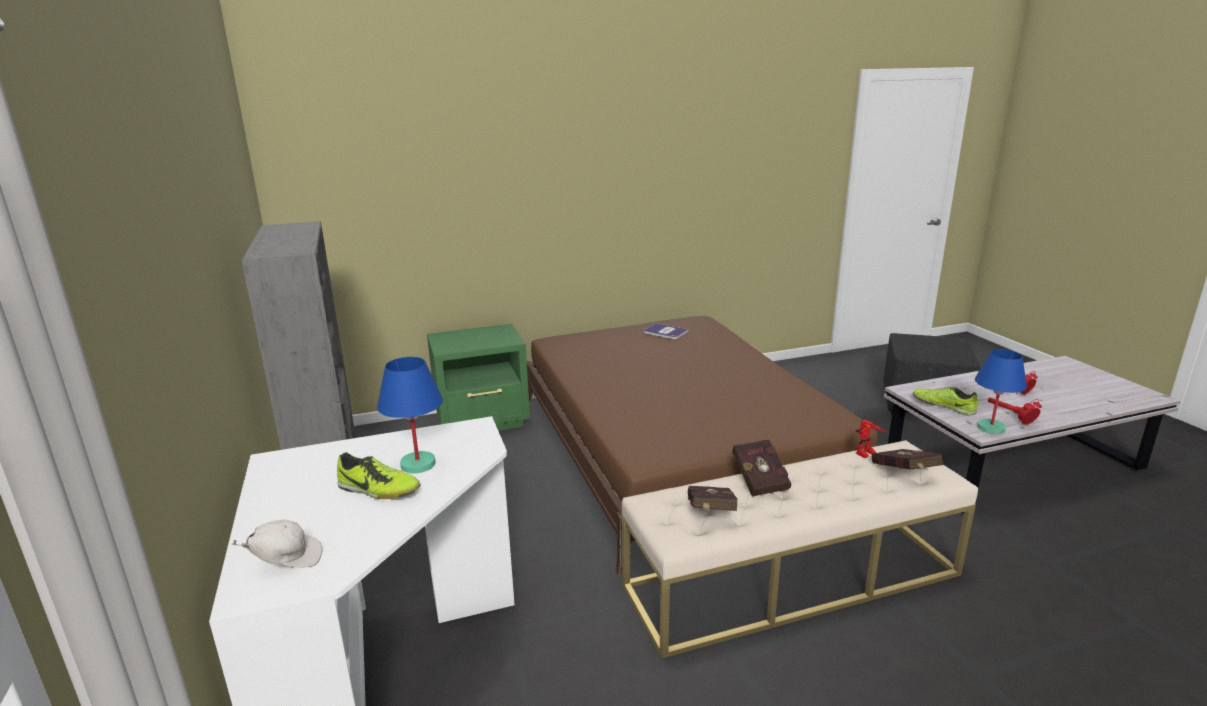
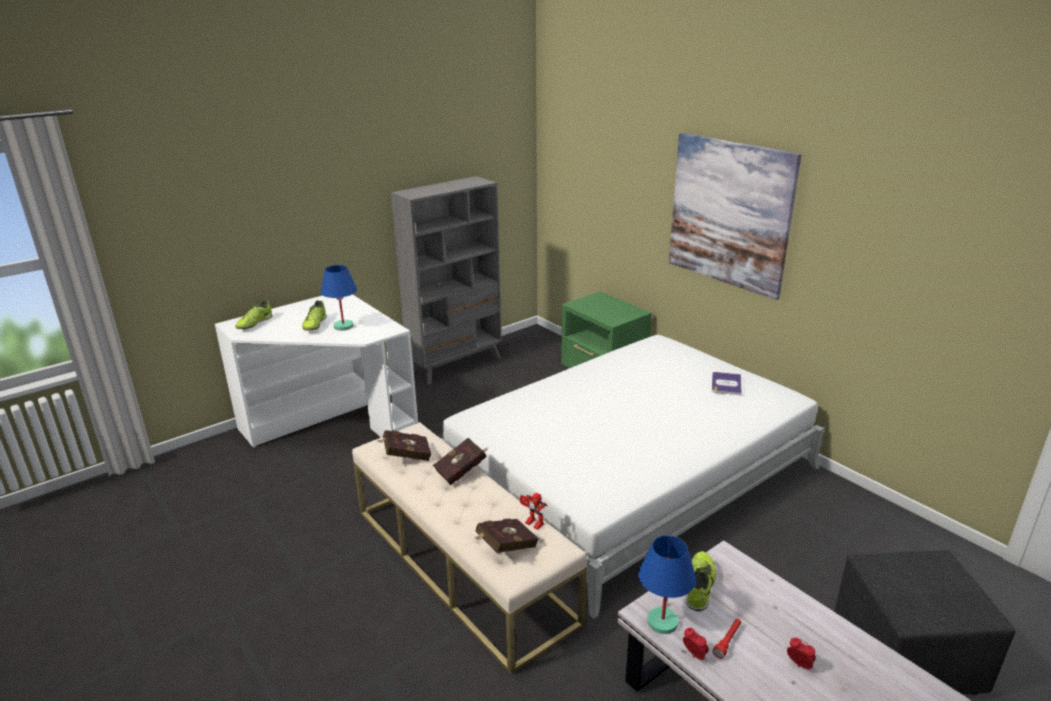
camera: 70 degrees right, 5 degrees up
white cap [232,520,322,568] -> shoe [235,300,273,329]
brown bed [527,316,878,576] -> white bed [441,335,824,619]
none -> picture [669,133,801,300]

